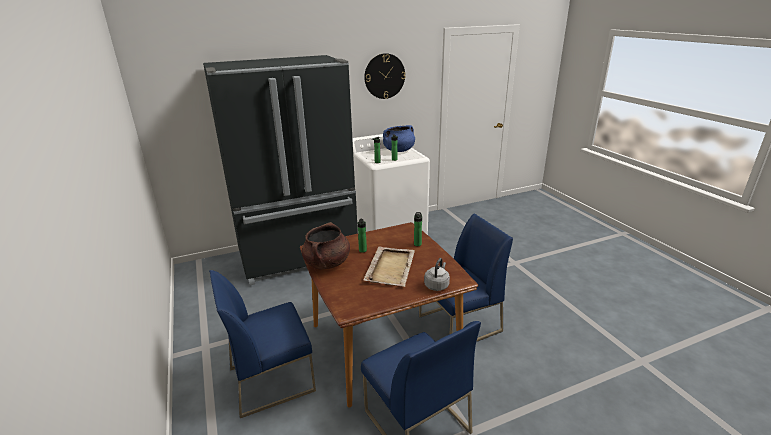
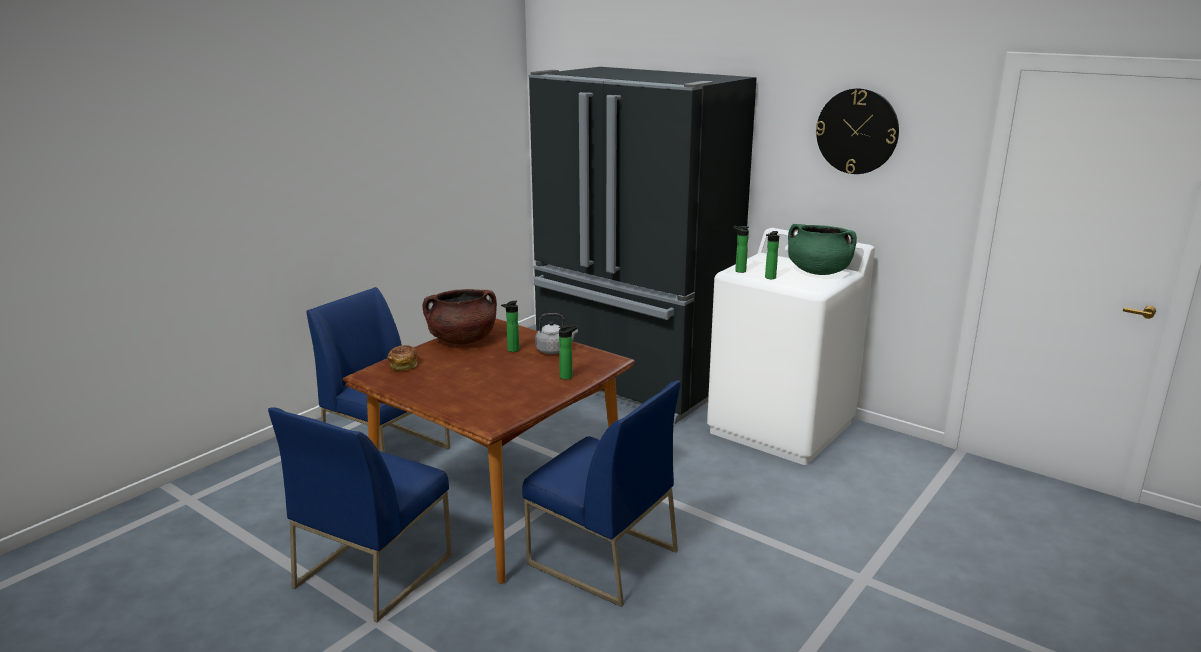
camera: 60 degrees right, 5 degrees down
beige tray [364,246,415,287] -> none
blue cooking pot [383,125,415,152] -> green cooking pot [788,224,857,275]
grey kettle [424,258,450,291] -> grey kettle moved to [535,313,578,354]
none -> bread [388,345,417,371]

